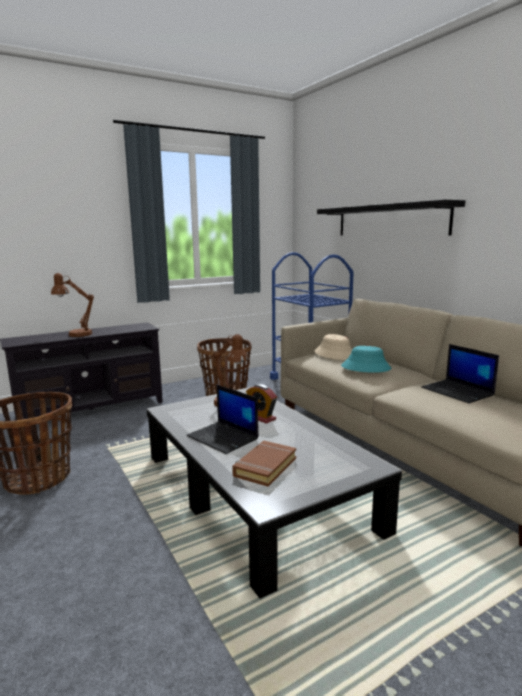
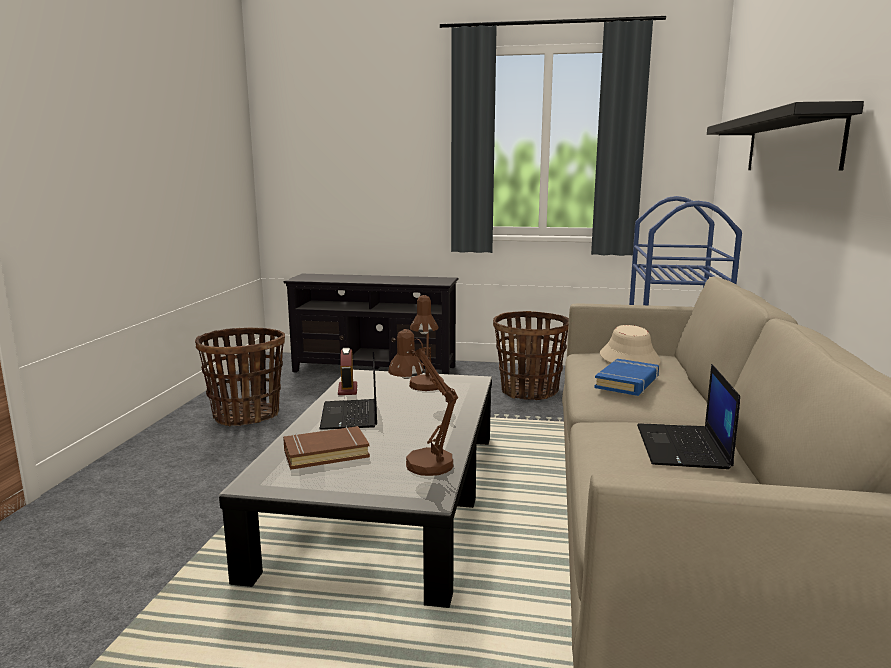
camera: 40 degrees right, 0 degrees up
brown table lamp [51,273,94,337] -> brown table lamp moved to [388,329,458,476]
alarm clock [246,384,277,424] -> alarm clock moved to [338,348,357,395]
turquoise hat [341,346,391,373] -> blue book [594,359,659,396]

